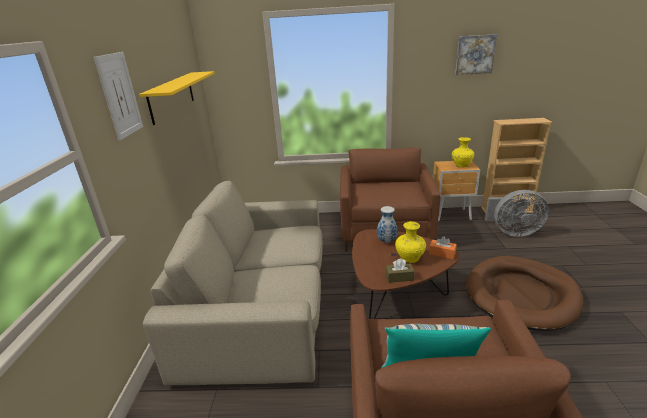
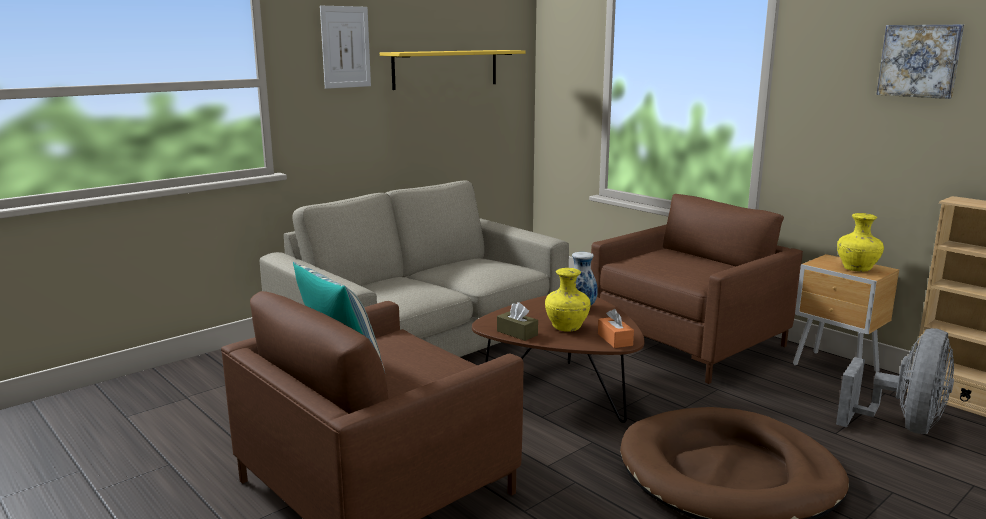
camera: 45 degrees right, 10 degrees down
grey fan [485,190,549,237] -> grey fan turned 105 degrees counterclockwise [836,328,954,434]

